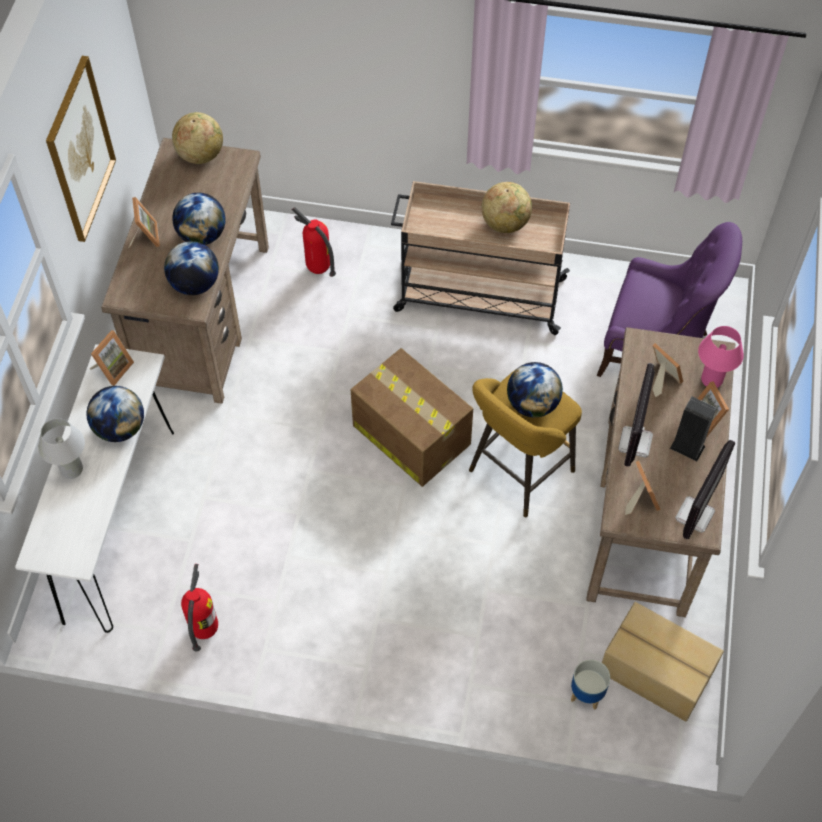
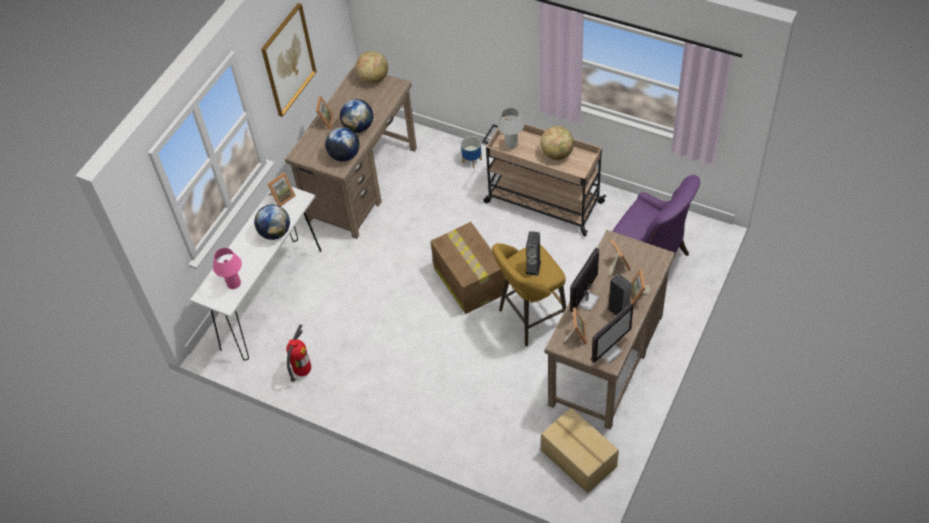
camera: 20 degrees right, 5 degrees down
white table lamp [38,418,85,479] -> white table lamp moved to [498,108,524,149]
fire extinguisher [292,207,336,277] -> none
globe [507,362,563,417] -> speaker [526,231,541,276]
planter [571,659,610,710] -> planter moved to [461,136,482,169]
pink table lamp [698,326,744,388] -> pink table lamp moved to [213,248,242,289]

